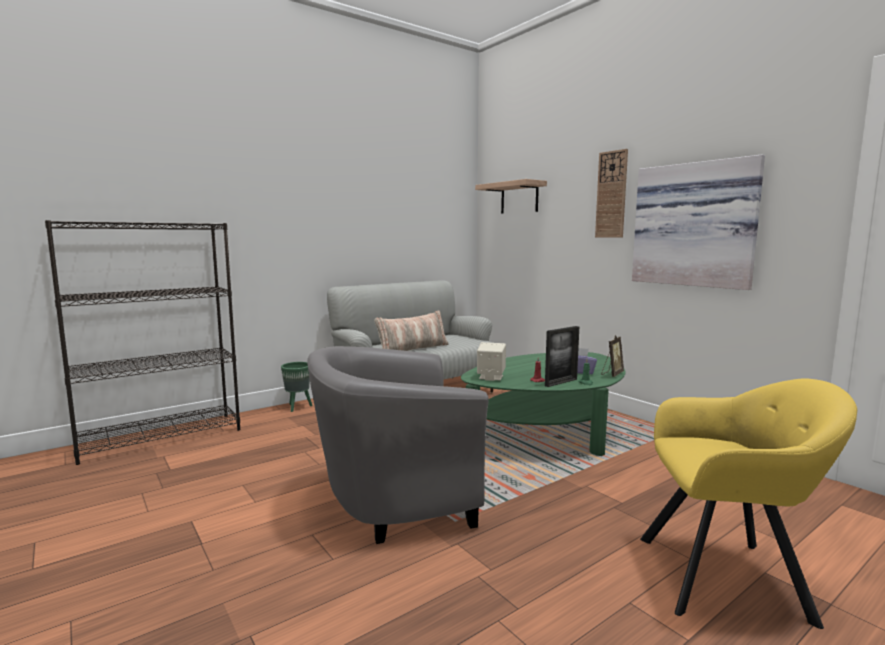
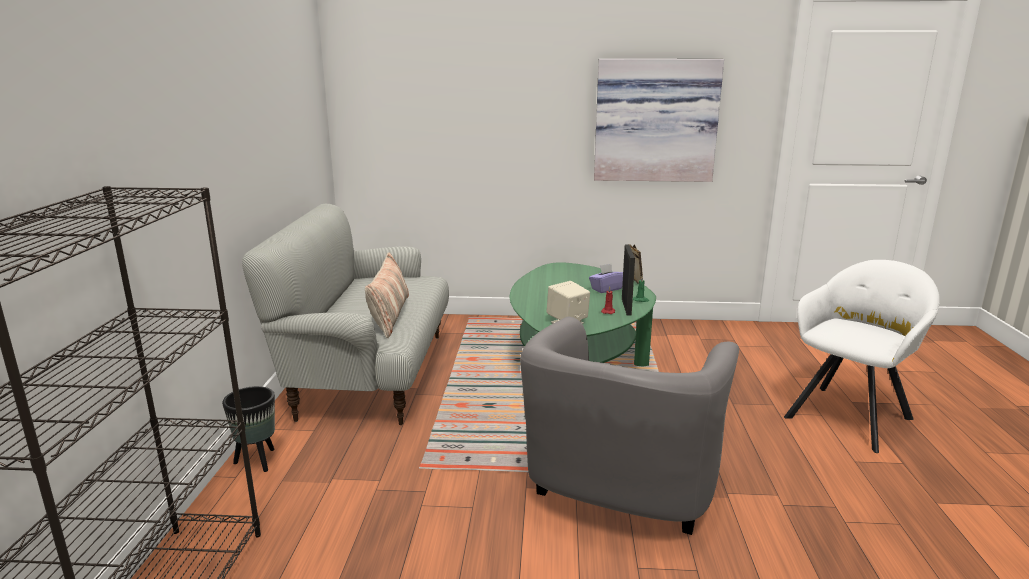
camera: 50 degrees left, 10 degrees up
green planter [281,362,313,412] -> black planter [222,386,275,472]
shelf [475,179,547,213] -> none
wall clock [595,149,628,237] -> none
yellow armchair [640,378,857,629] -> white armchair [784,260,939,453]

